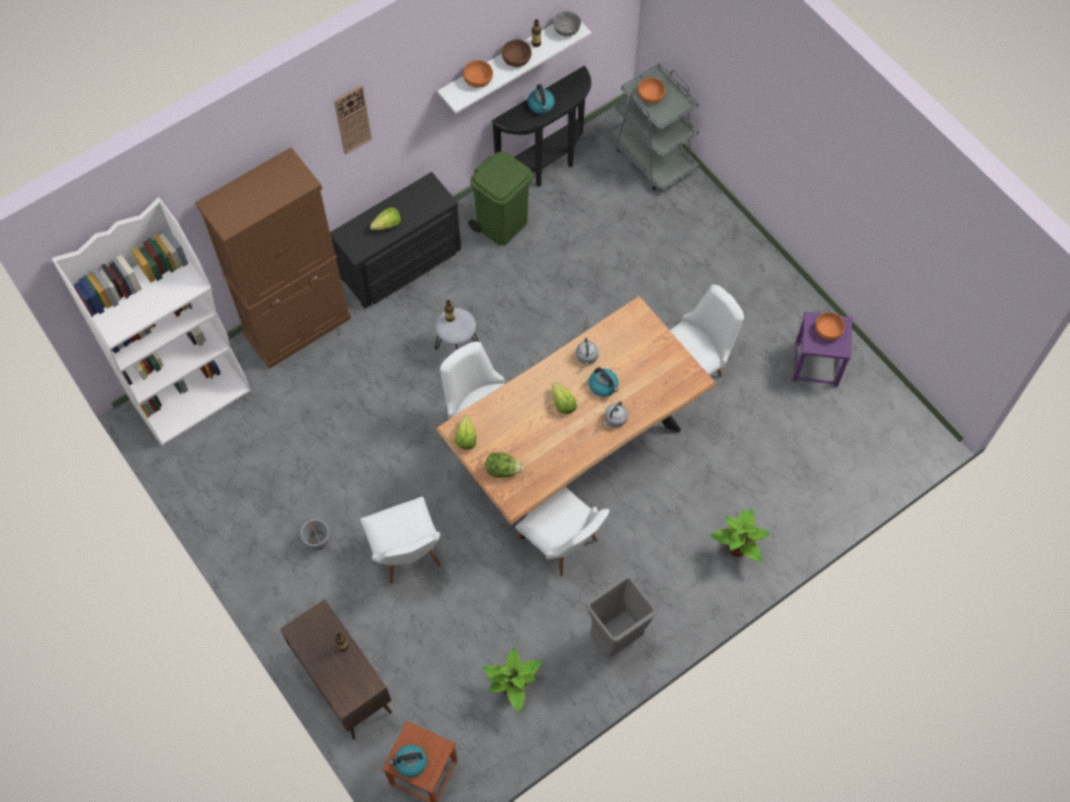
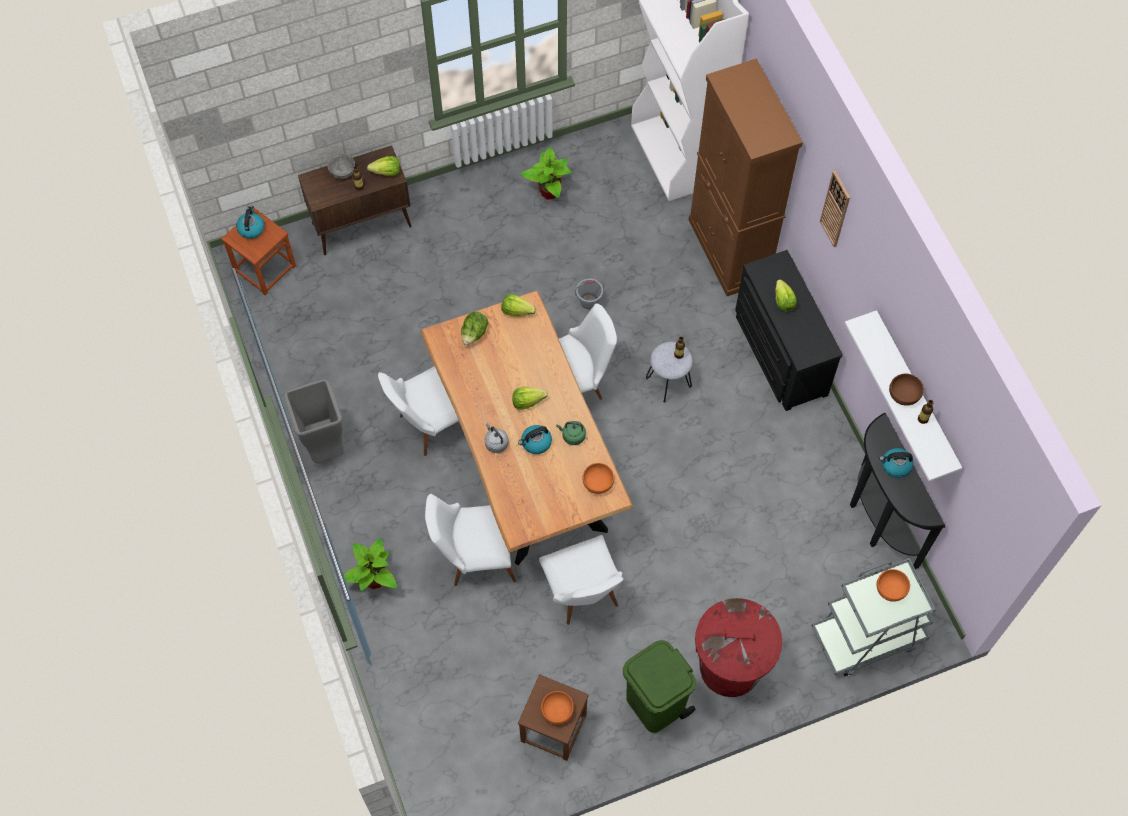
camera: 105 degrees right, 0 degrees up
grey bucket [300,517,330,550] -> grey bucket moved to [575,279,604,309]
white chair [360,496,441,584] -> white chair moved to [425,494,516,586]
orange bowl [463,60,493,88] -> orange bowl moved to [582,463,614,494]
green trash can [468,152,533,246] -> green trash can moved to [623,640,696,733]
potted plant [483,647,542,713] -> potted plant moved to [520,146,572,200]
grey bowl [553,11,581,36] -> grey bowl moved to [327,153,355,179]
grey kettle [576,338,599,366] -> green kettle [556,421,586,445]
purple stool [793,311,853,387] -> brown stool [518,674,589,761]
none -> lettuce [367,156,400,176]
none -> red trash can [695,598,782,697]

